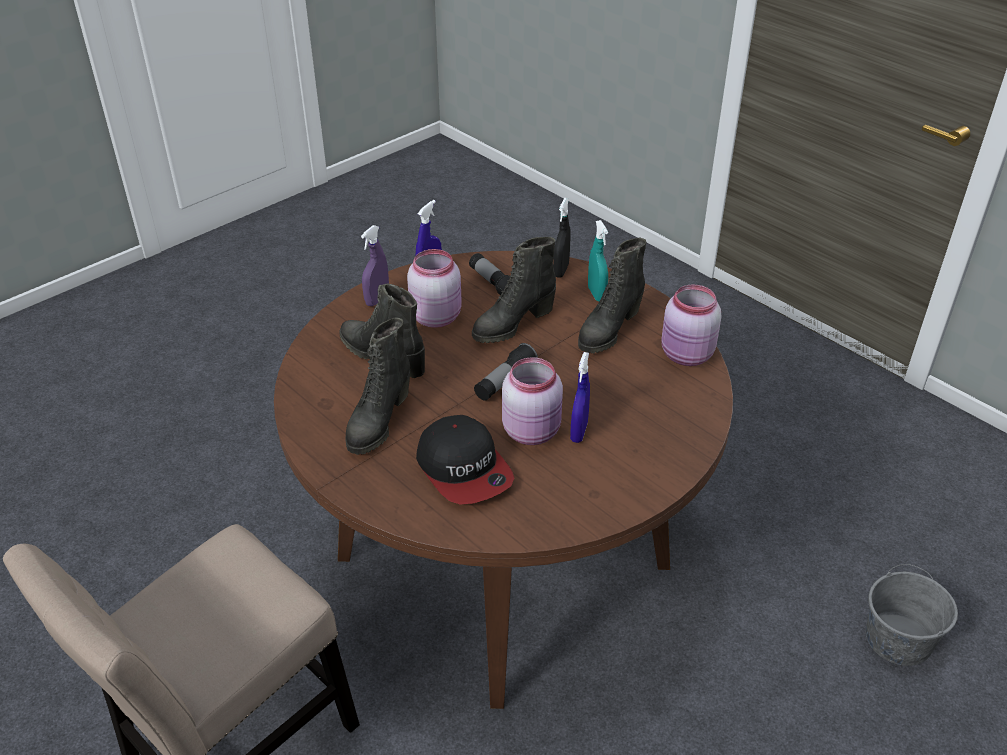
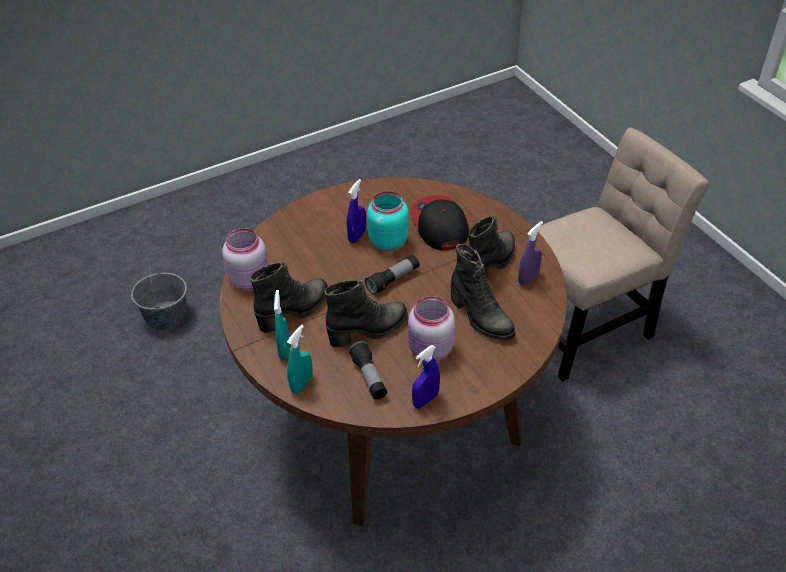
camera: 165 degrees left, 5 degrees up
purple spray bottle [361,225,389,306] -> purple spray bottle moved to [518,221,543,286]
pink jar [502,357,563,445] -> turquoise jar [367,191,409,251]
black spray bottle [553,198,571,278] -> turquoise spray bottle [287,325,313,394]

